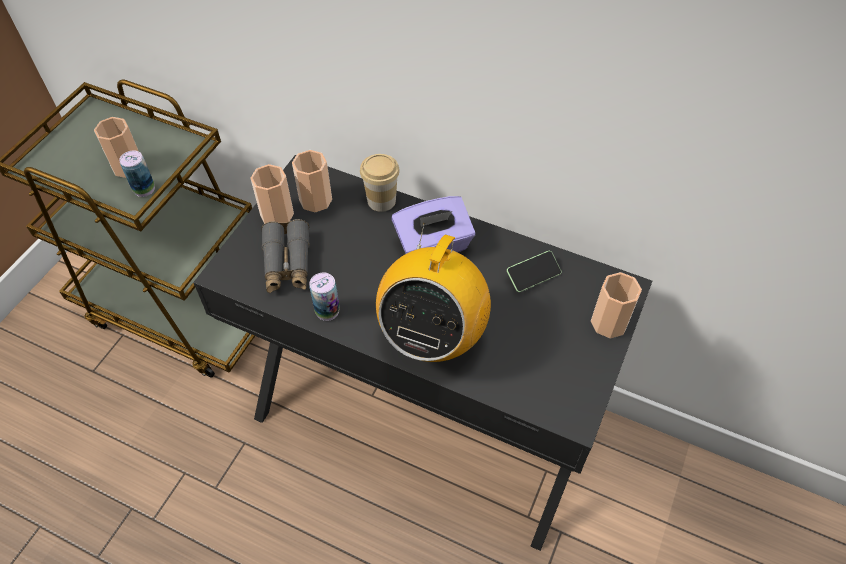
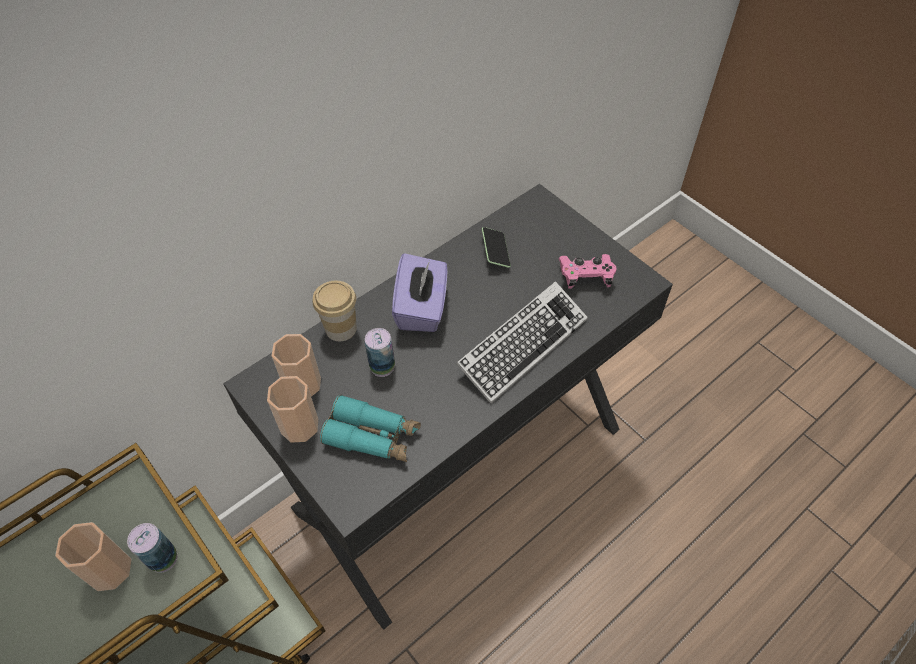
camera: 65 degrees left, 0 degrees up
grey binoculars [261,219,310,293] -> turquoise binoculars [320,395,421,462]
can [309,272,340,321] -> can moved to [365,328,395,377]
radio [376,223,491,362] -> keyboard [456,281,588,404]
cup [591,272,642,338] -> none
none -> pink game controller [559,254,617,289]

